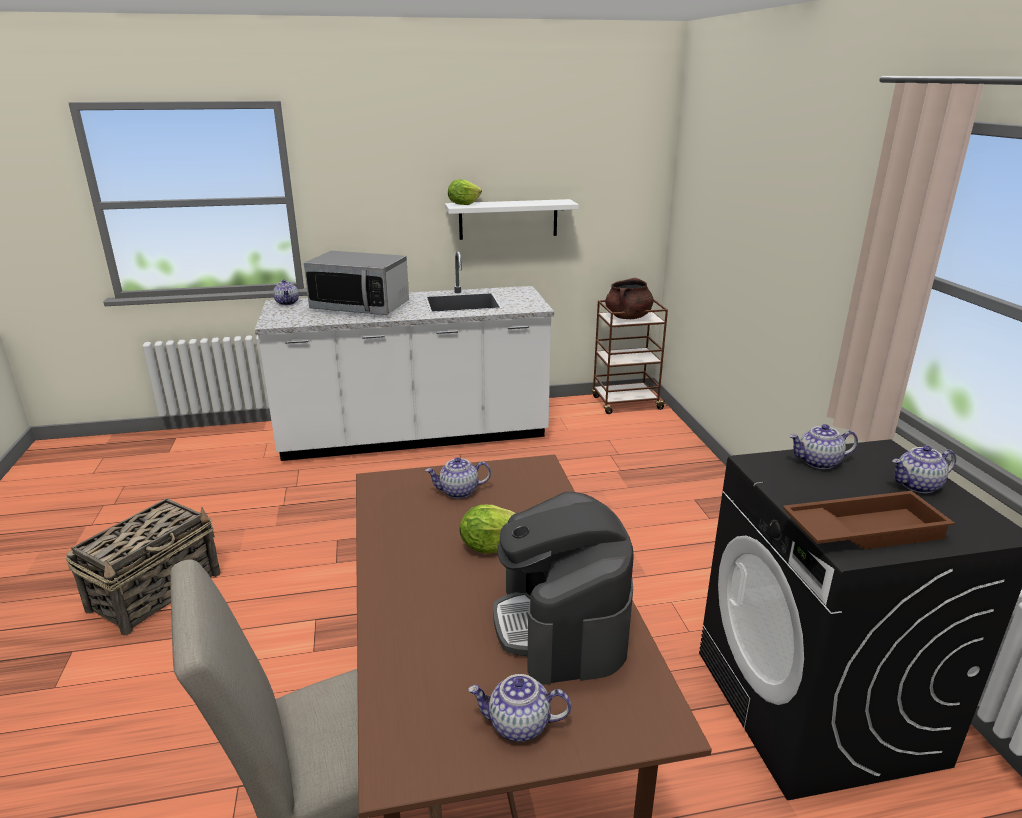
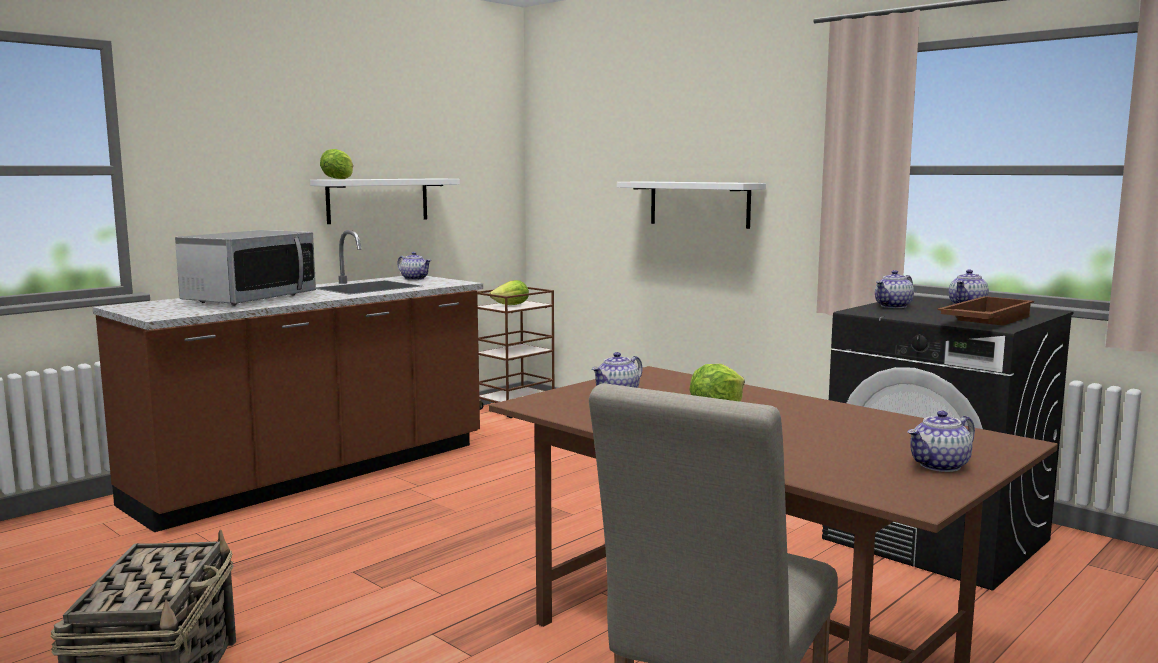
camera: 35 degrees left, 15 degrees down
white counter [255,252,554,461] -> brown counter [92,230,483,532]
teapot [273,280,299,305] -> teapot moved to [397,252,431,280]
microwave [304,251,409,315] -> microwave turned 45 degrees counterclockwise [175,230,316,306]
coffee machine [493,492,634,685] -> none
brown cooking pot [605,278,654,319] -> lettuce [490,280,529,305]
none -> white shelf [617,181,766,229]

